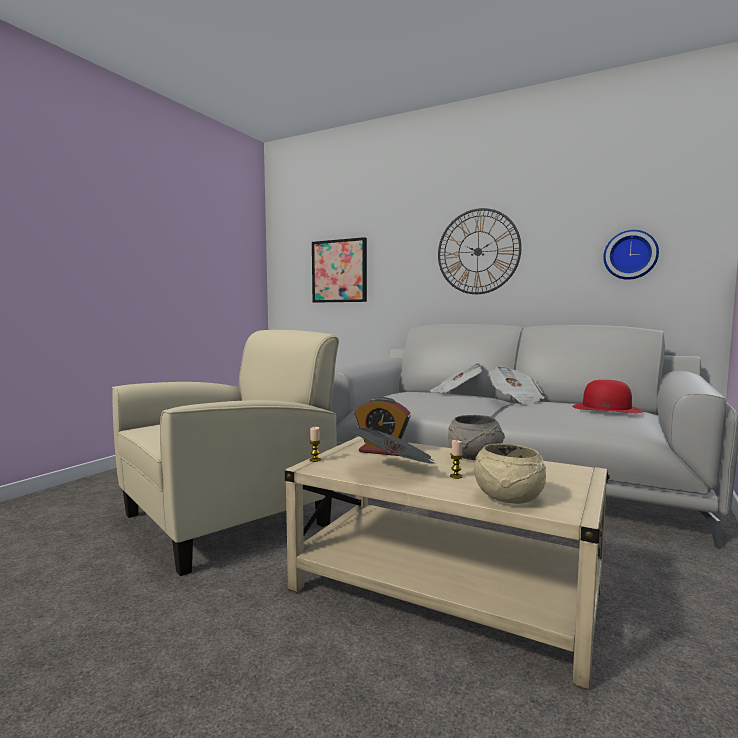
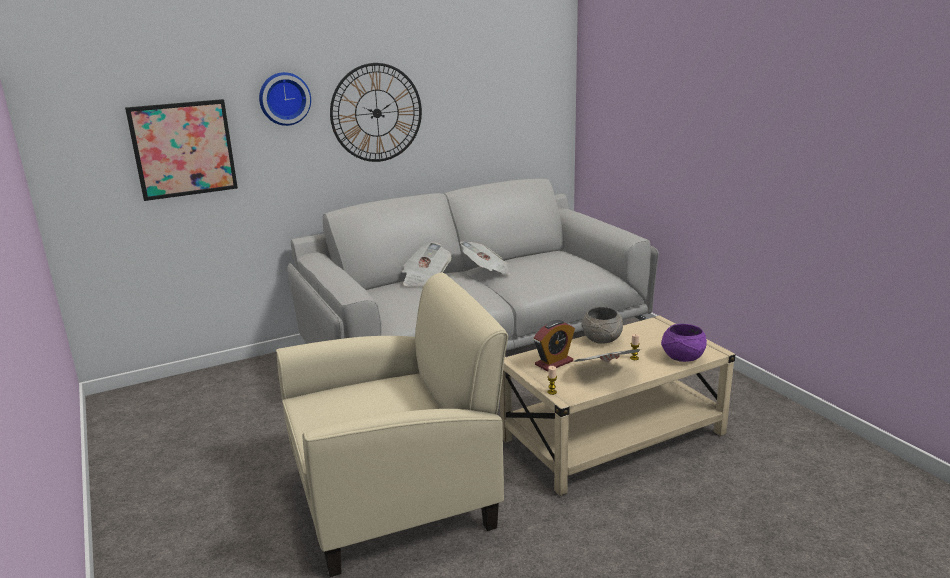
camera: 55 degrees left, 15 degrees up
beige armchair [112,330,339,576] -> beige armchair turned 75 degrees clockwise [276,273,508,577]
beige bowl [474,443,546,504] -> purple bowl [661,324,707,362]
red hat [572,380,643,413] -> none
wall clock [603,230,659,280] -> wall clock moved to [259,72,311,126]

